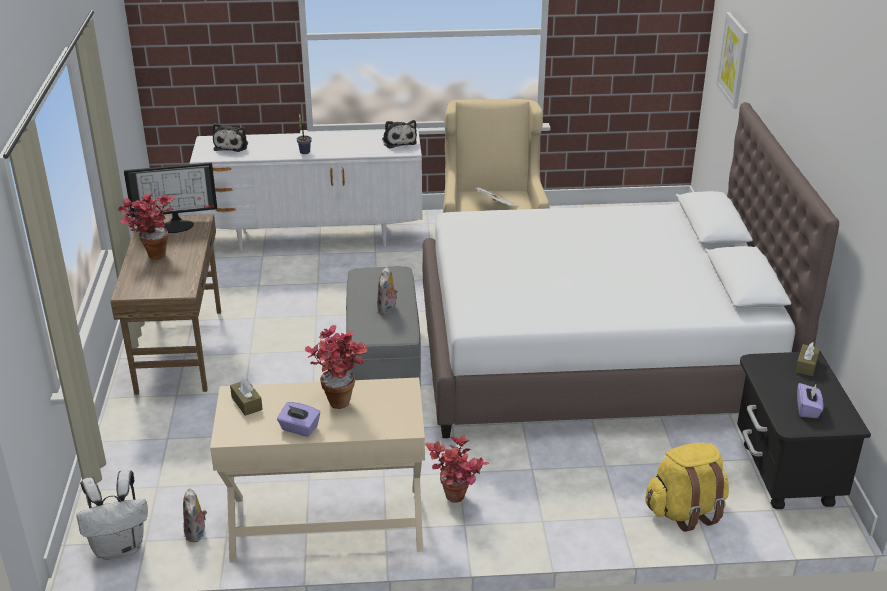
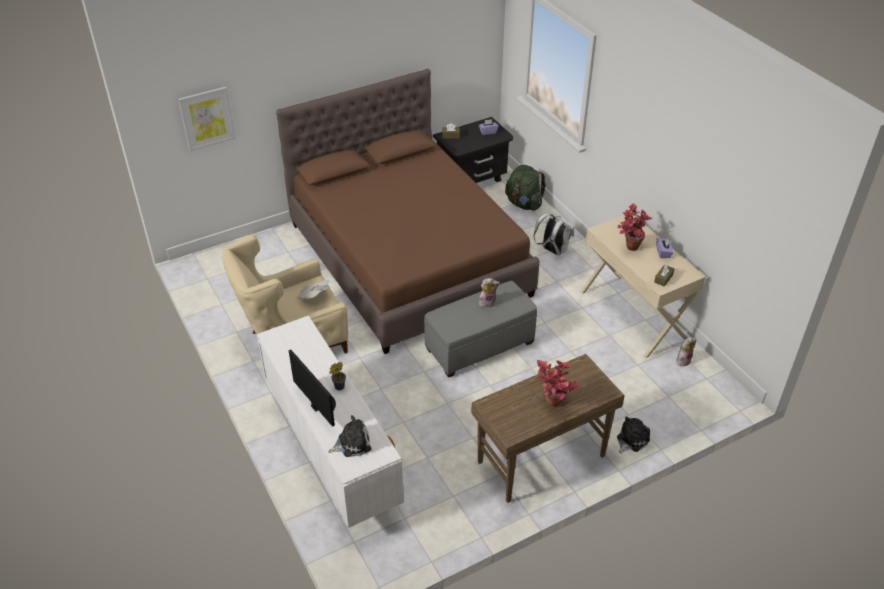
camera: 115 degrees left, 10 degrees up
white backpack [76,470,148,560] -> white backpack moved to [534,213,574,256]
monitor [124,162,217,233] -> monitor moved to [289,350,336,427]
plush toy [382,120,417,148] -> plush toy moved to [617,416,650,454]
white bed [422,102,839,438] -> brown bed [276,69,540,354]
potted plant [425,436,489,503] -> none
yellow backpack [645,442,729,532] -> green backpack [505,165,546,211]

